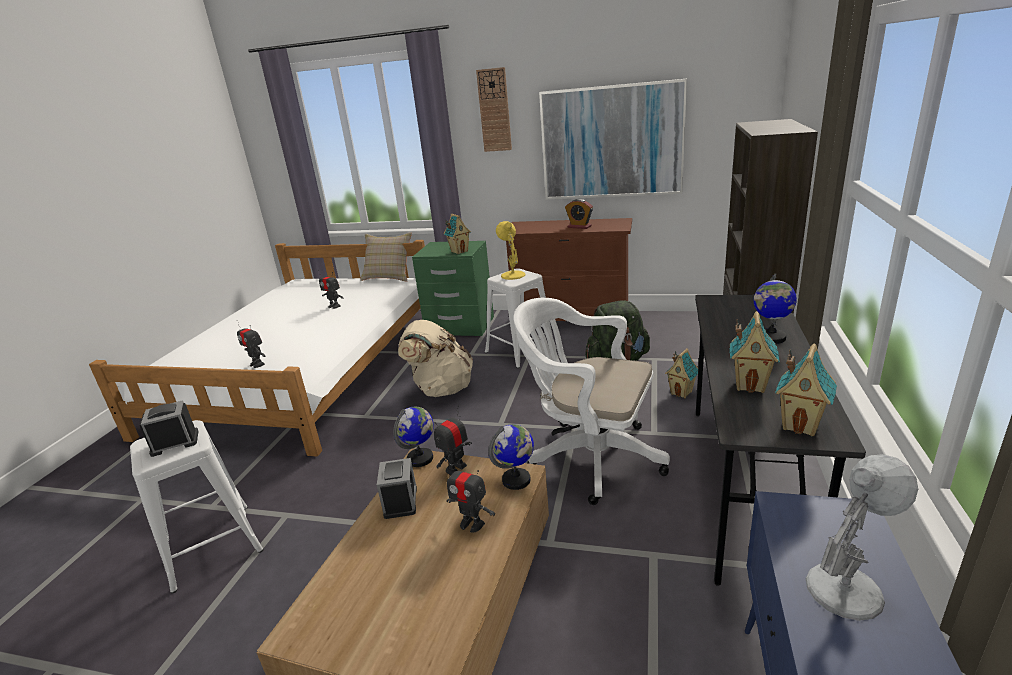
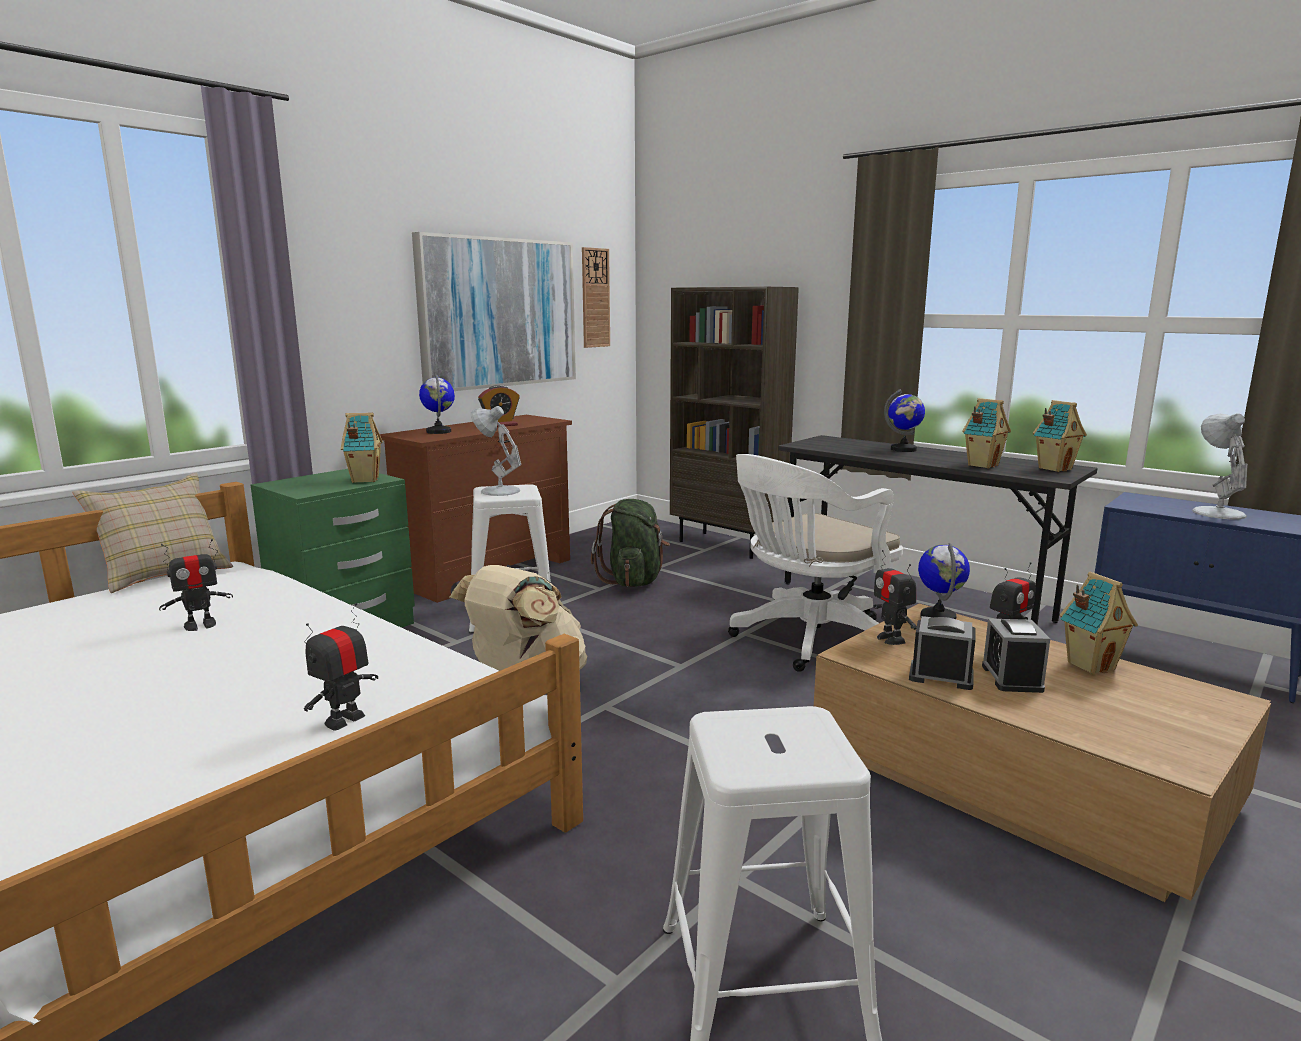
camera: 65 degrees left, 10 degrees down
alarm clock [140,400,199,457] -> alarm clock moved to [982,618,1050,693]
toy robot [236,320,266,368] -> toy robot turned 150 degrees clockwise [304,603,378,731]
globe [393,407,434,467] -> globe moved to [419,374,455,434]
wall clock [476,67,512,152] -> wall clock moved to [582,247,610,348]
yellow table lamp [496,221,525,280] -> white table lamp [471,406,521,496]
toy house [665,348,698,398] -> toy house moved to [1059,571,1138,675]

